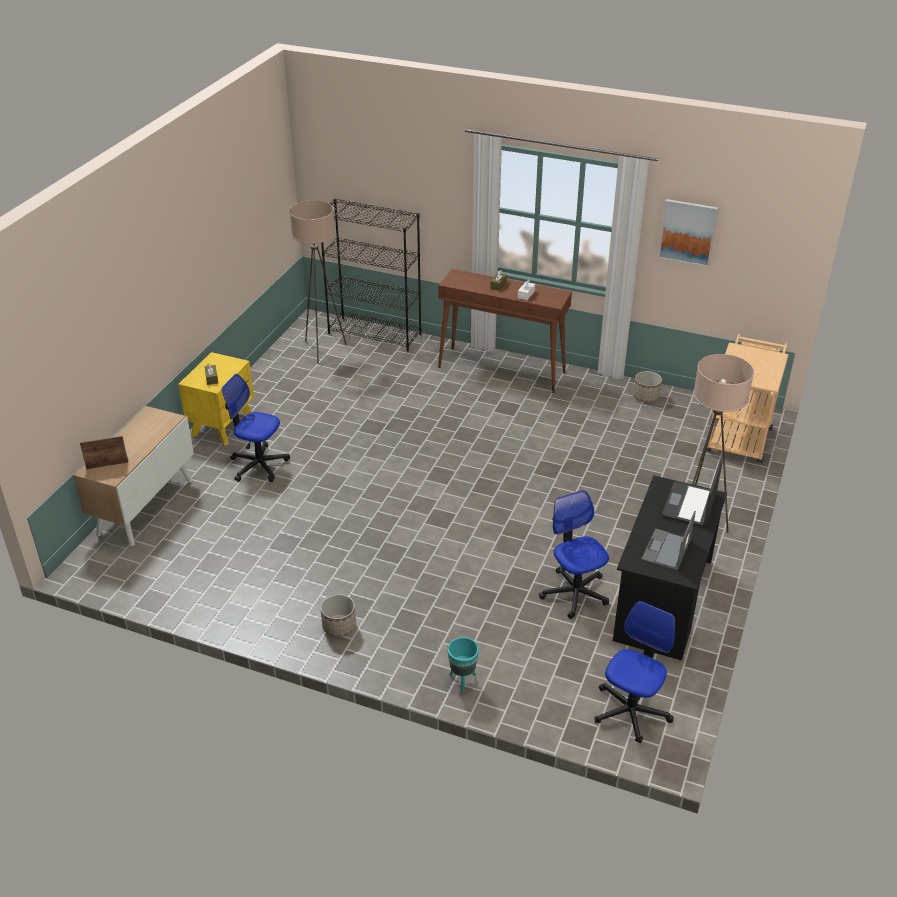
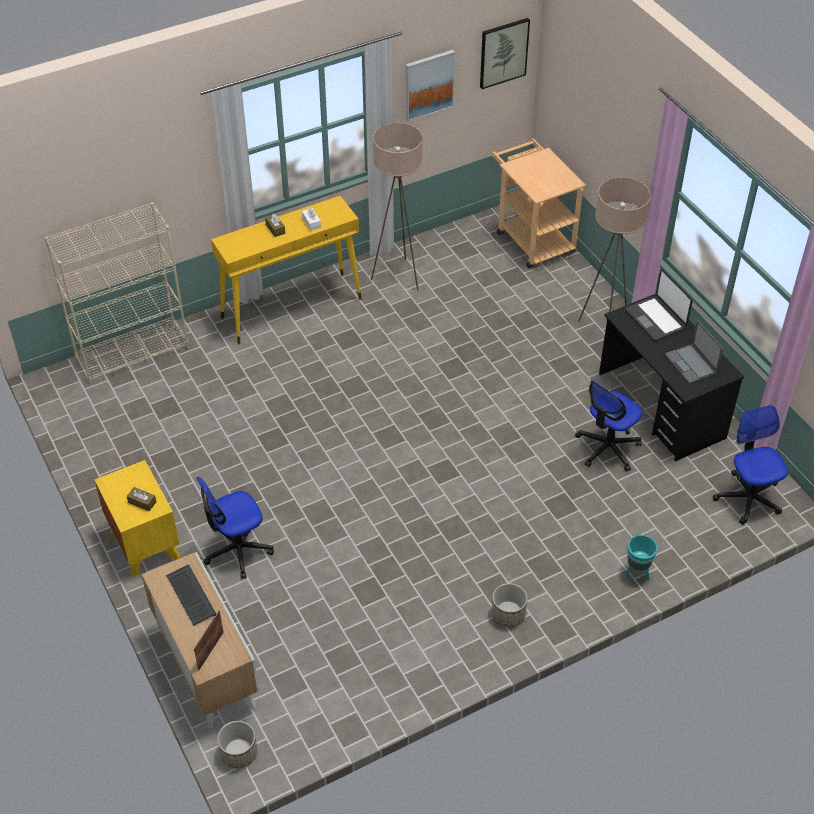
camera: 50 degrees left, 10 degrees up
beige floor lamp [289,200,347,364] -> beige floor lamp moved to [371,123,423,291]
black bookcase [321,198,421,351] -> beige bookcase [45,202,189,384]
brown console table [438,269,572,393] -> yellow console table [211,196,362,344]
office chair [539,490,609,619] -> office chair turned 60 degrees counterclockwise [575,380,642,472]
planter [633,371,662,403] -> planter moved to [217,721,257,768]
none -> keyboard [166,564,216,626]
none -> picture [480,18,530,89]

